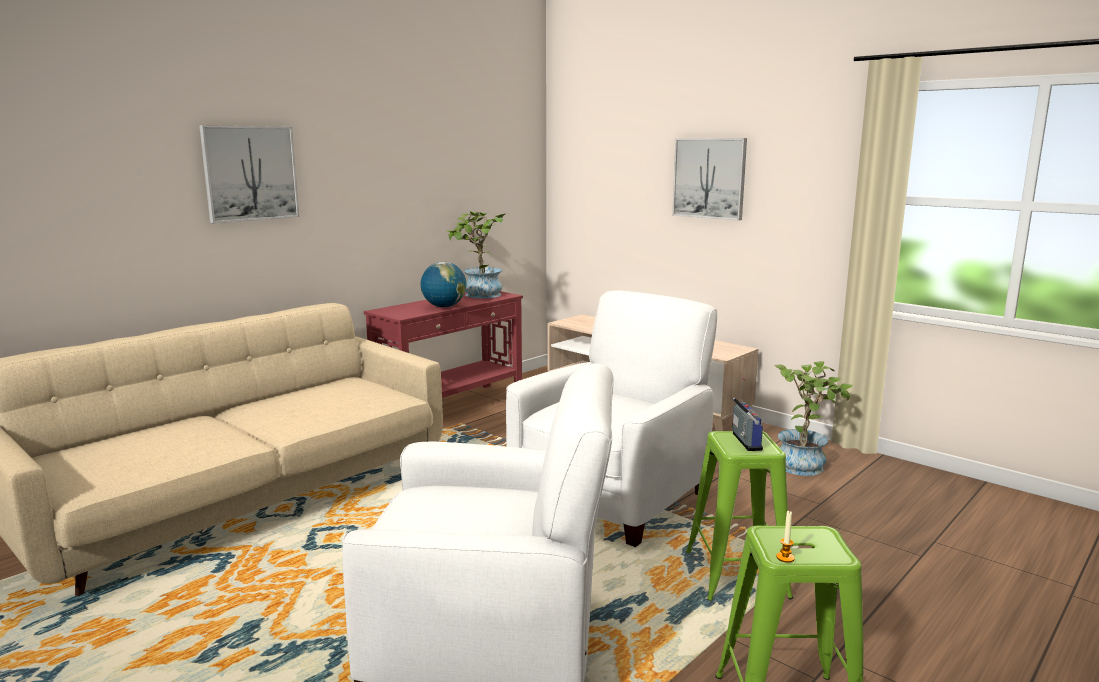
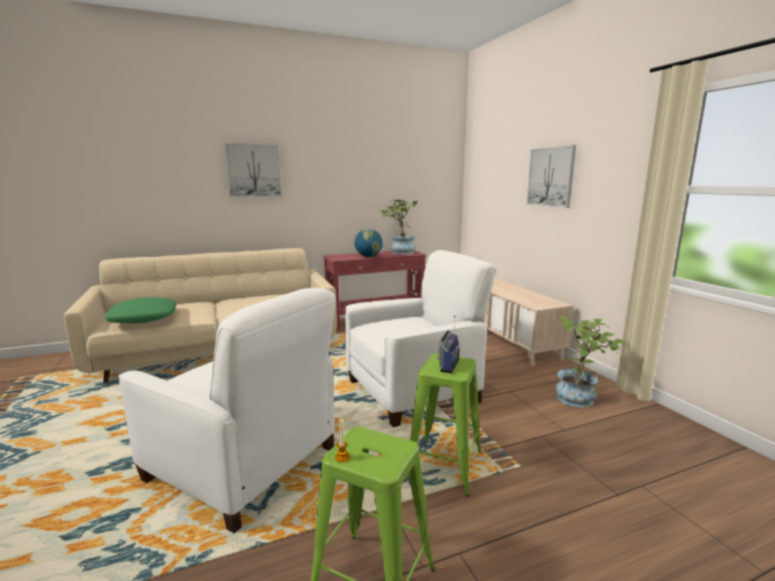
camera: 25 degrees right, 0 degrees up
none -> green pillow [105,297,176,323]

